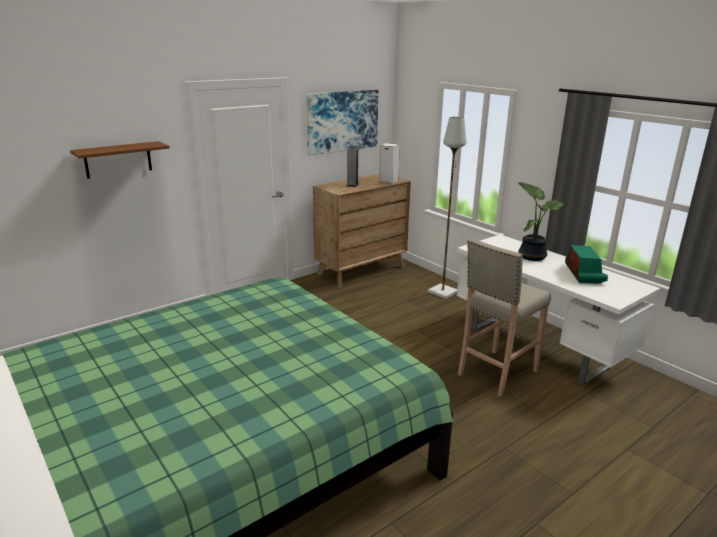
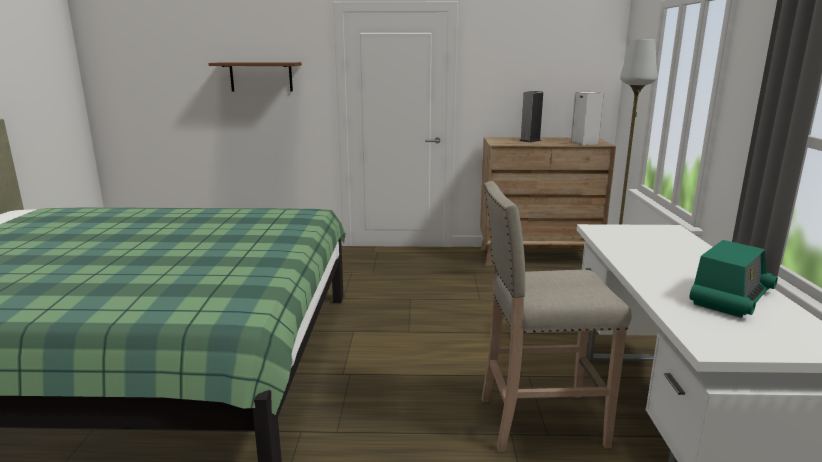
camera: 40 degrees right, 5 degrees down
picture [307,90,379,155] -> none
potted plant [518,182,566,261] -> none

